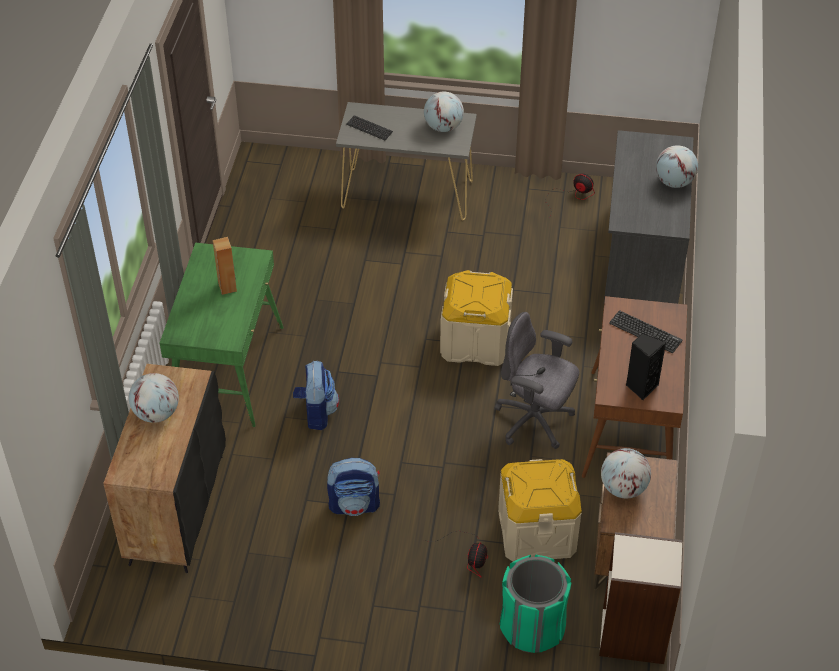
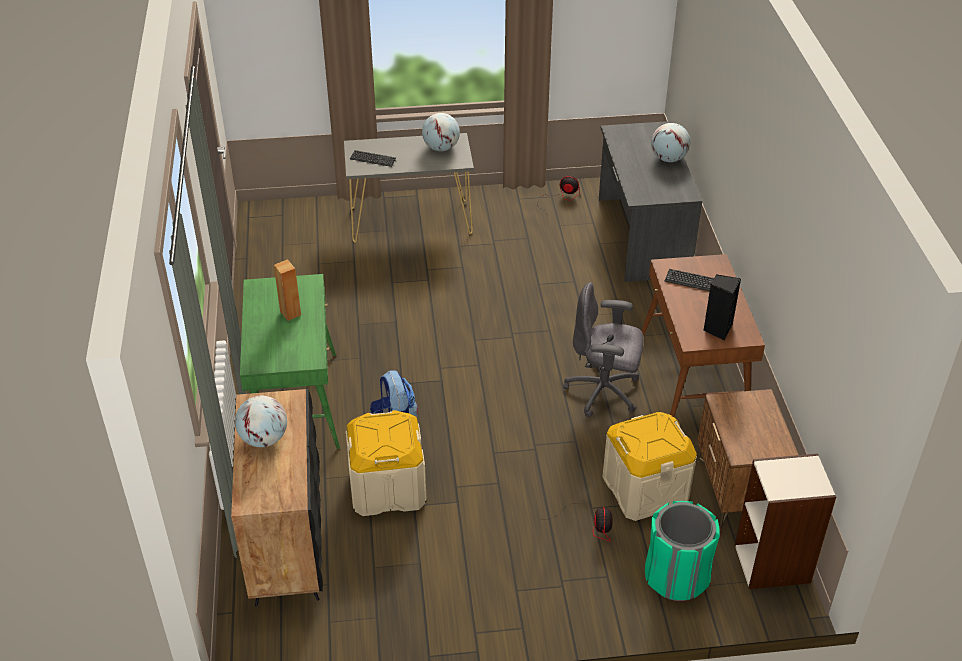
camera: 15 degrees left, 5 degrees down
backpack [327,458,380,516] -> none
beige storage box [440,270,513,366] -> beige storage box moved to [346,410,427,516]
globe [601,448,651,498] -> none

